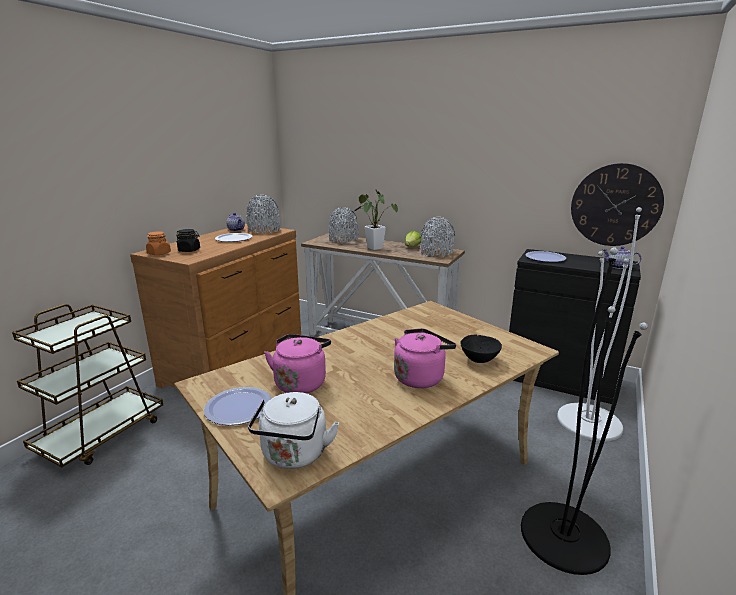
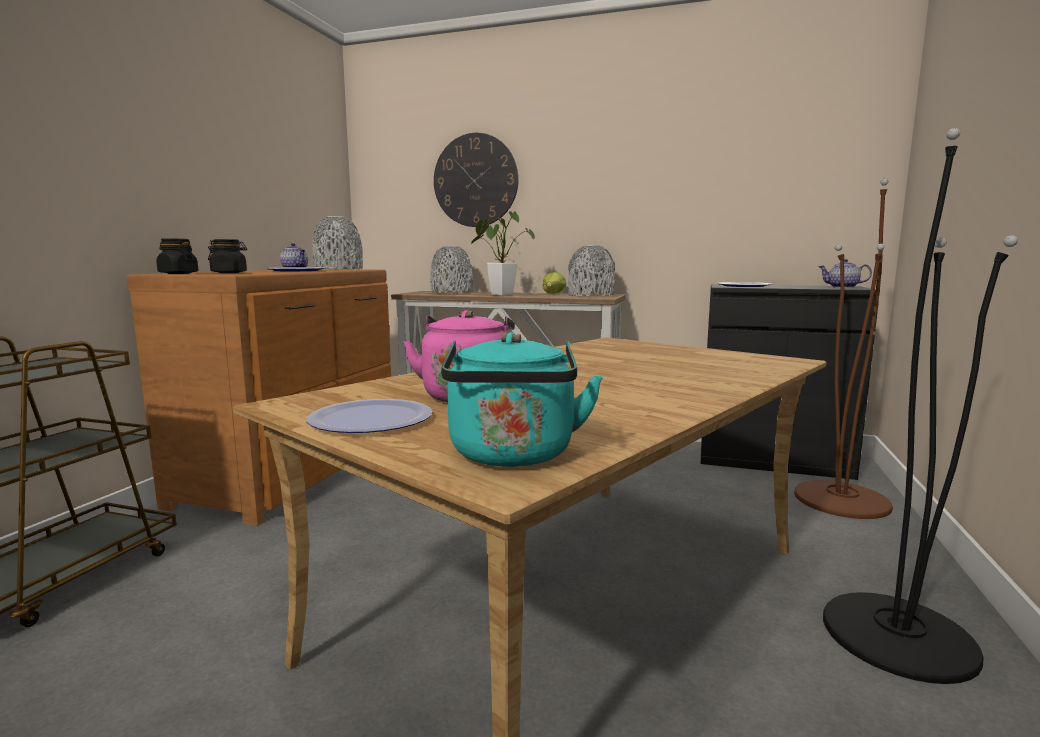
camera: 10 degrees left, 10 degrees down
orange jar [146,231,171,255] -> black jar [156,239,198,274]
white kettle [248,392,339,469] -> turquoise kettle [441,332,603,467]
pink kettle [394,328,456,388] -> none
black bowl [460,334,502,363] -> none
white floor lamp [557,207,642,441] -> brown floor lamp [794,178,893,519]
wall clock [571,163,664,246] -> wall clock moved to [434,133,519,227]

